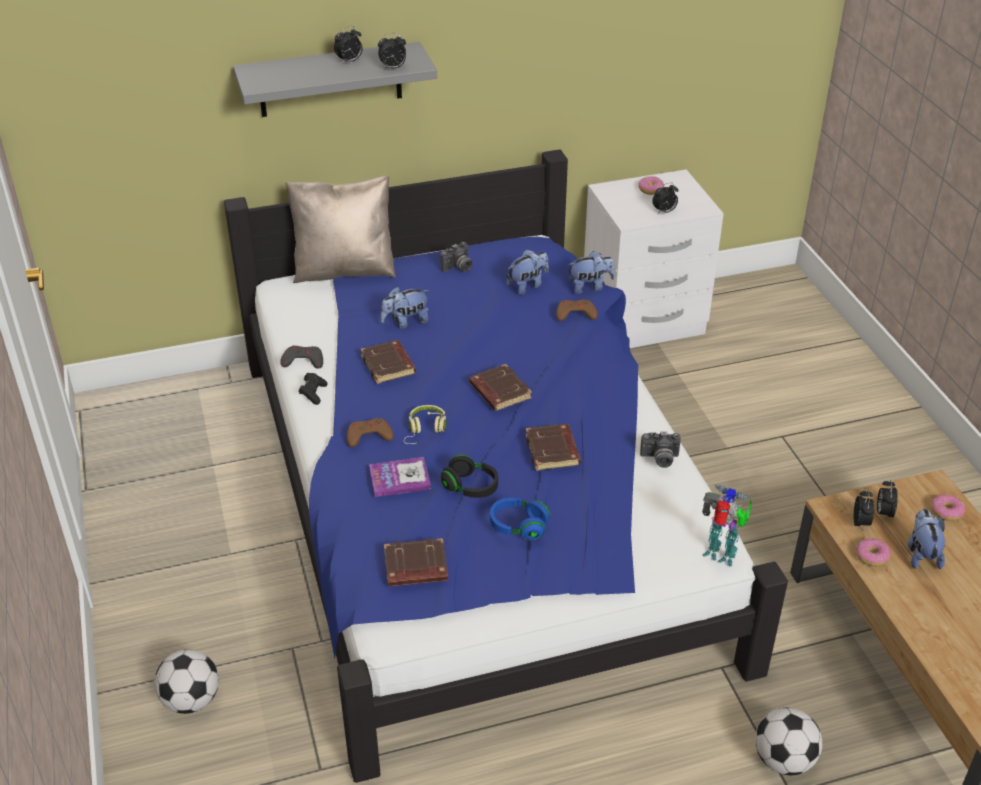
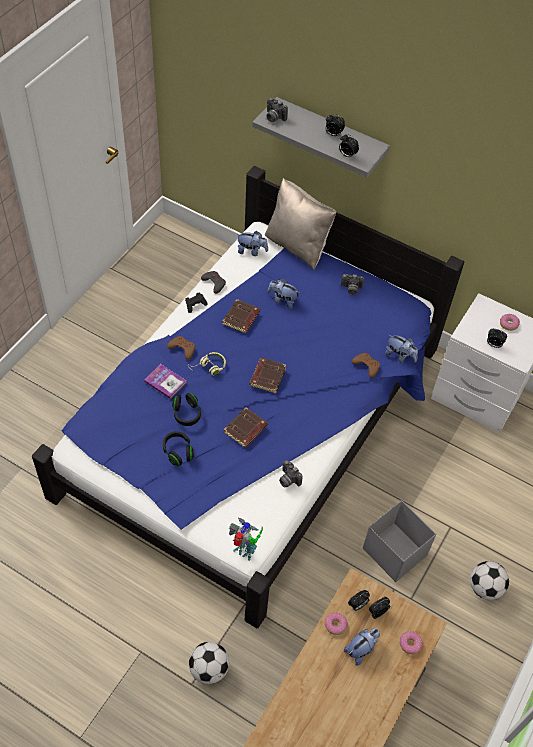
camera: 45 degrees right, 15 degrees up
football [154,649,219,714] -> football moved to [470,561,509,600]
brown book [384,538,448,586] -> none
blue headphones [490,498,550,541] -> black headphones [163,431,194,466]
plush toy [506,250,549,295] -> plush toy moved to [236,231,268,256]
toy robot [702,484,751,567] -> toy robot turned 45 degrees counterclockwise [229,518,263,561]
none -> camera [266,98,288,122]
none -> grey storage box [363,500,436,582]

